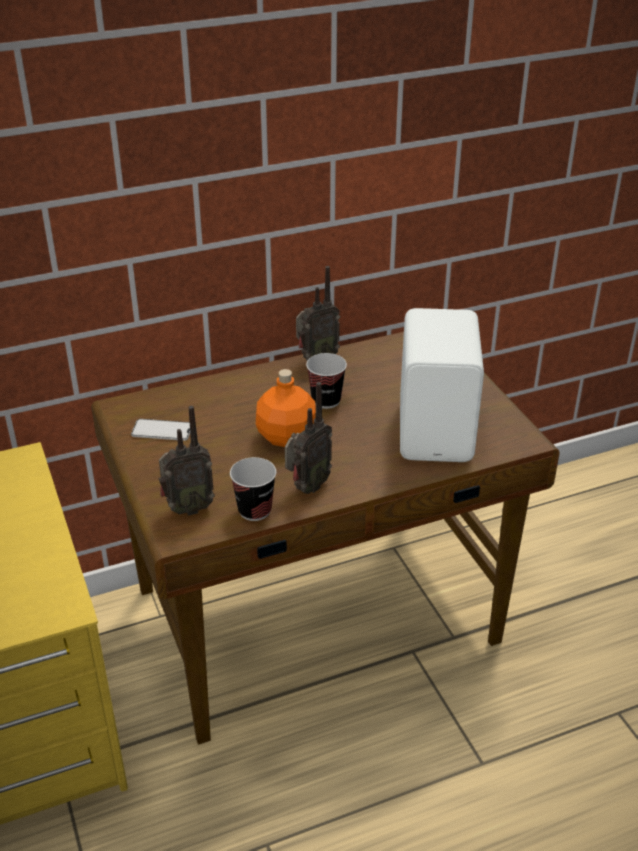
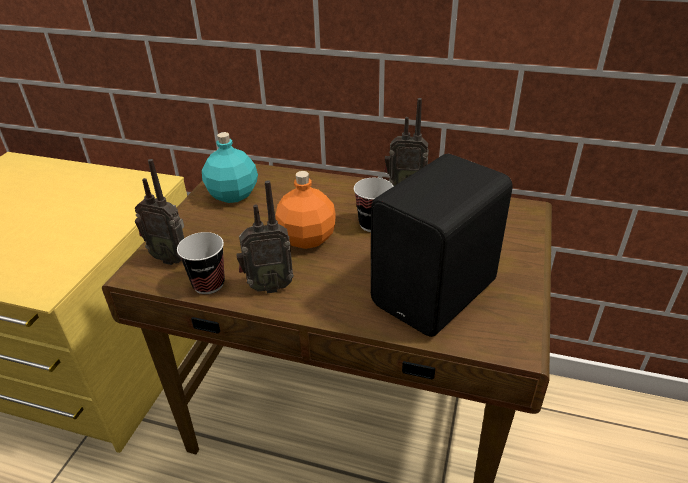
camera: 40 degrees right, 0 degrees up
phone [131,419,190,441] -> turquoise bottle [202,132,258,203]
white speaker [400,308,484,462] -> black speaker [371,154,513,337]

